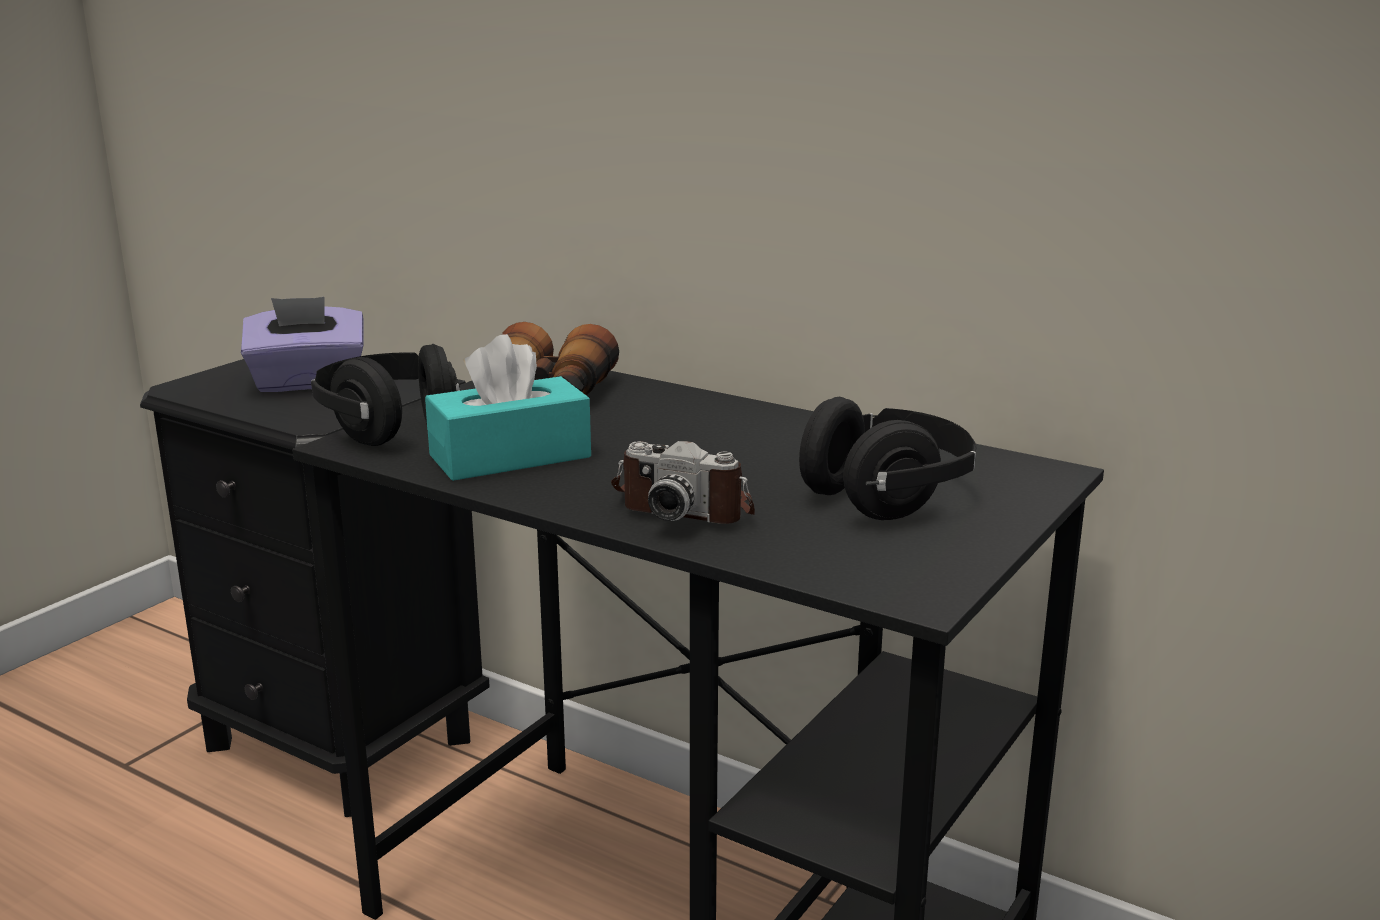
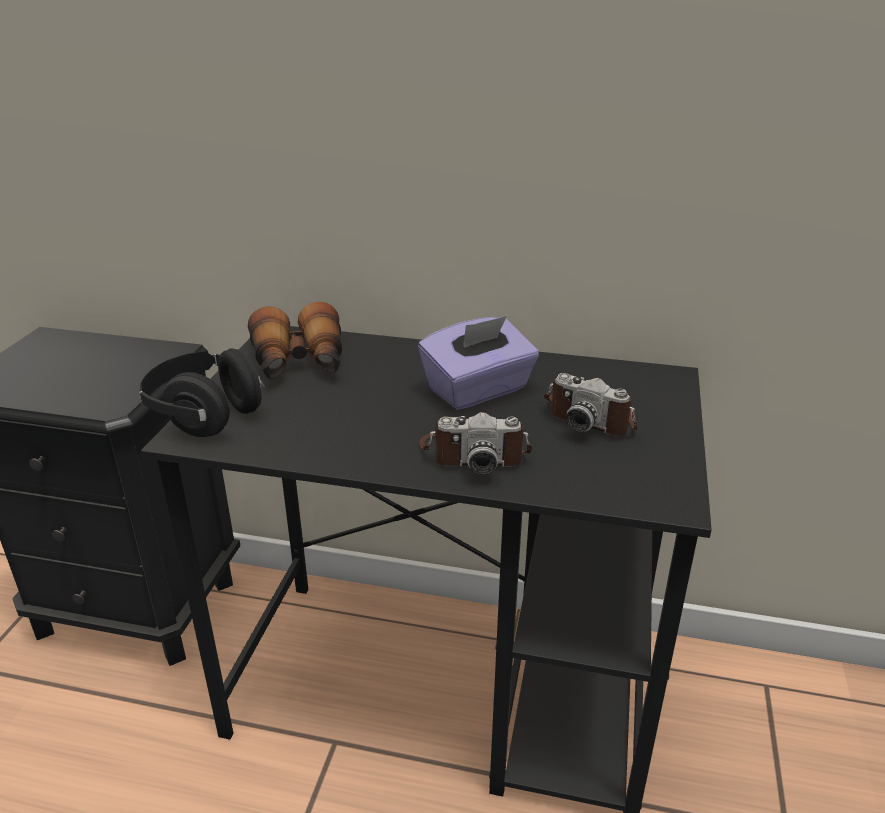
camera: 20 degrees left, 10 degrees up
purple tissue box [241,297,364,392] -> purple tissue box moved to [418,316,539,410]
turquoise tissue box [425,334,591,481] -> none
black headphones [799,397,976,520] -> camera [544,373,637,436]

